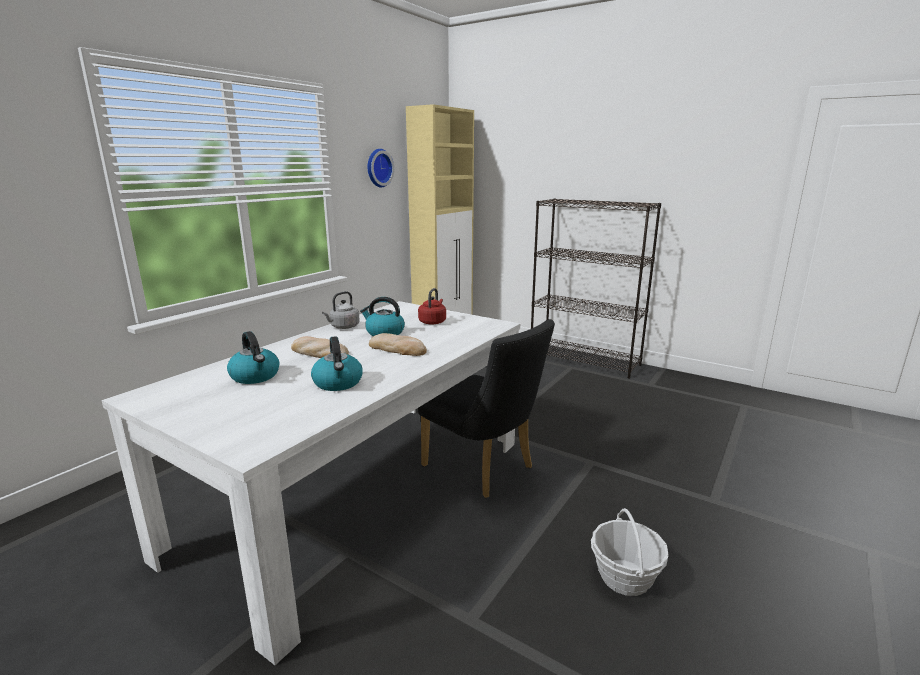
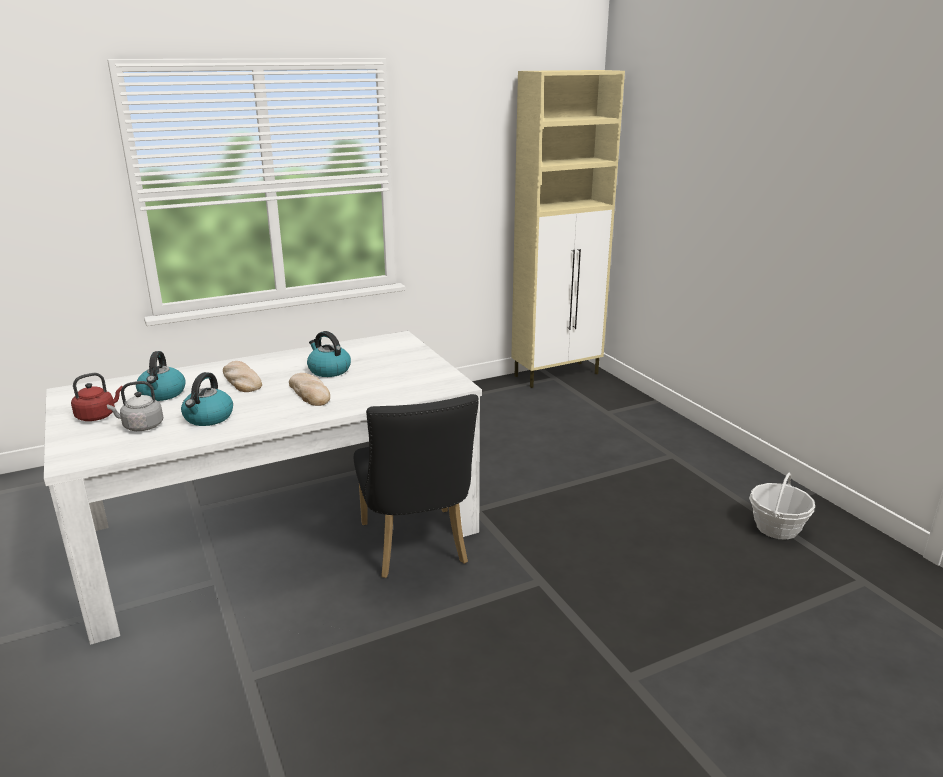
camera: 30 degrees right, 5 degrees up
grey kettle [322,291,360,329] -> grey kettle moved to [107,381,164,431]
wall clock [367,149,394,188] -> none
red kettle [418,288,446,325] -> red kettle moved to [71,373,123,421]
black bookcase [531,198,661,378] -> none
basket [591,508,669,596] -> basket moved to [749,473,815,540]

